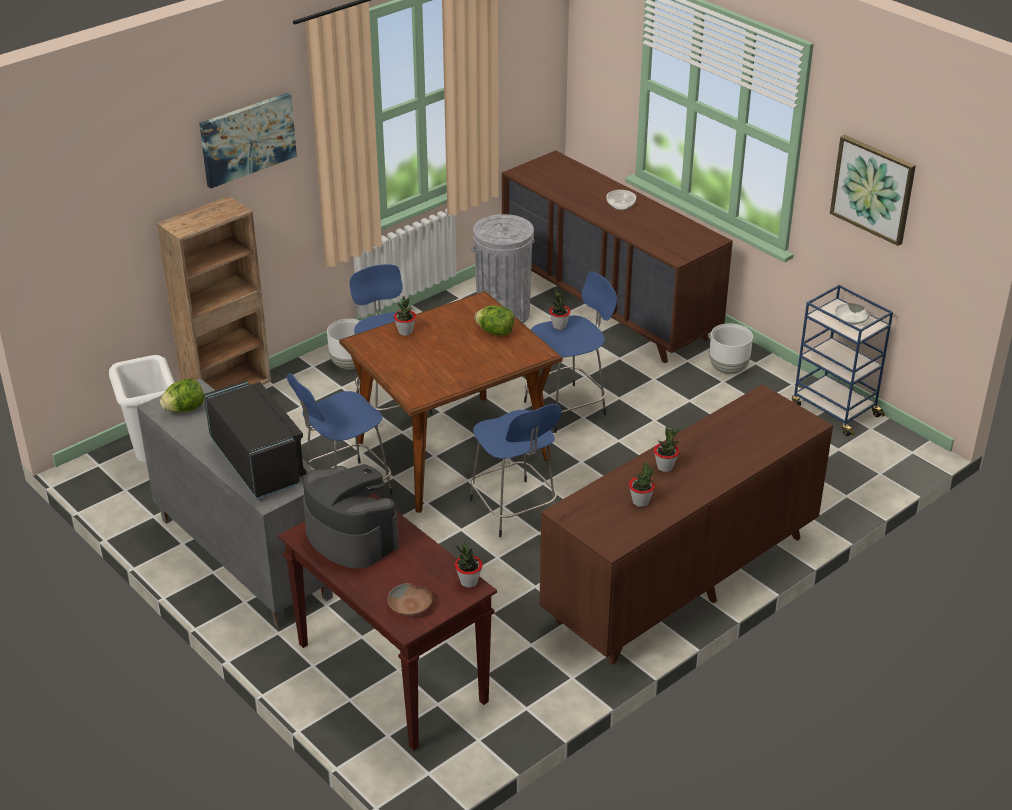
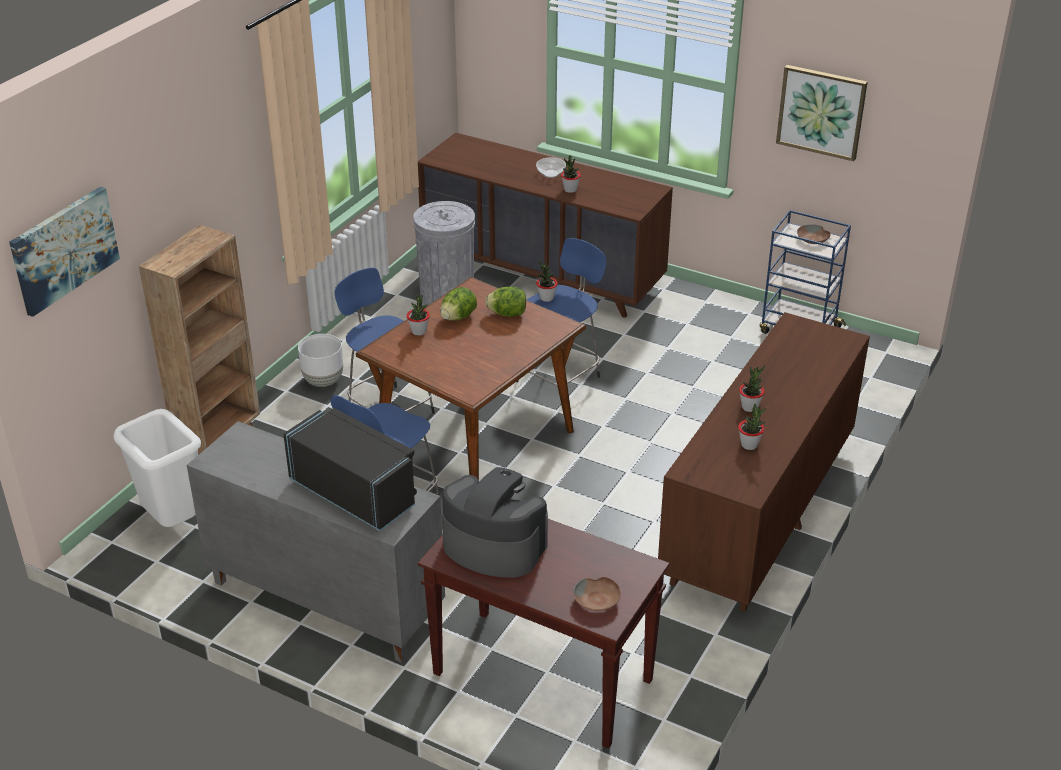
camera: 20 degrees left, 0 degrees up
lettuce [160,379,204,413] -> lettuce moved to [440,287,477,321]
picture [199,93,297,189] -> picture moved to [9,187,120,317]
potted plant [455,542,483,588] -> potted plant moved to [561,156,581,193]
blue stool [470,404,562,537] -> none
white planter [709,323,753,374] -> none
white bowl [835,303,870,325] -> brown bowl [797,224,831,244]

